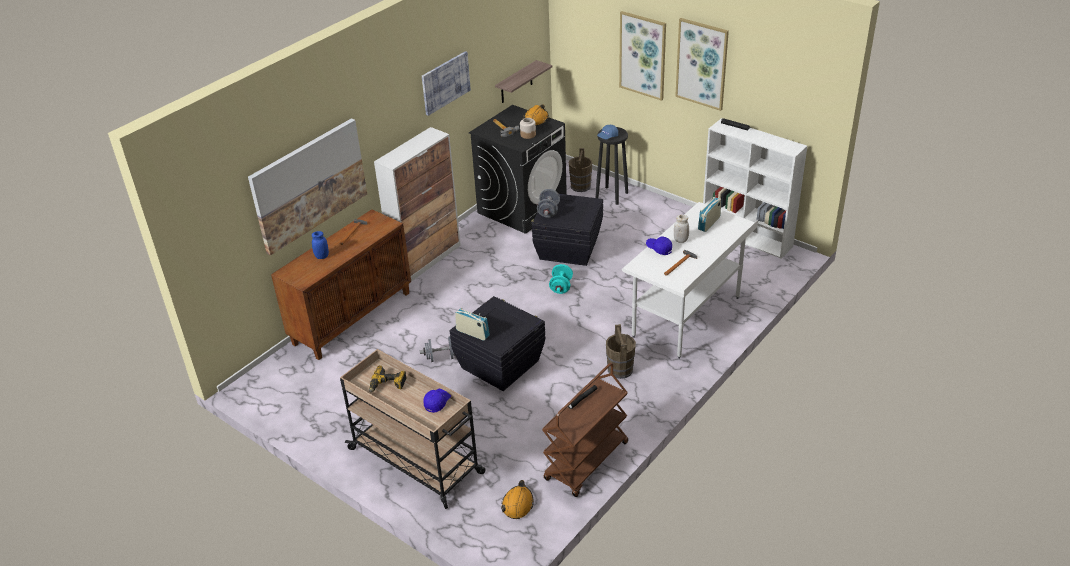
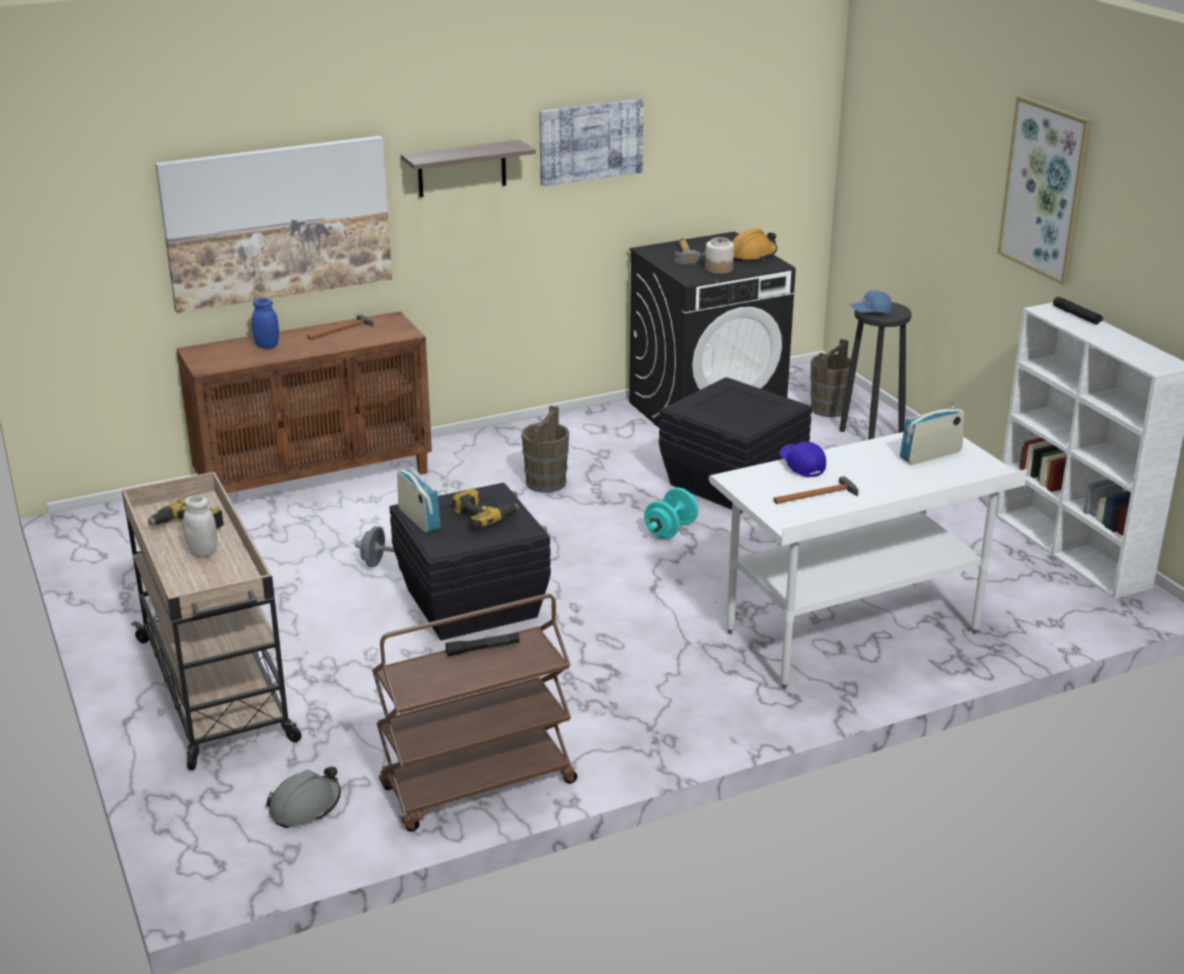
camera: 25 degrees right, 10 degrees down
cabinet [374,127,461,282] -> none
blue cap [423,389,451,413] -> none
shelf [495,60,552,103] -> shelf moved to [401,139,536,197]
orange hard hat [501,480,534,519] -> grey hard hat [266,766,341,828]
grey dumbbell [537,189,560,218] -> none
brown bucket [606,324,636,379] -> brown bucket moved to [521,405,569,493]
picture [619,11,666,101] -> none
white jar [674,215,689,243] -> white jar moved to [183,495,218,557]
none -> power drill [452,488,519,530]

